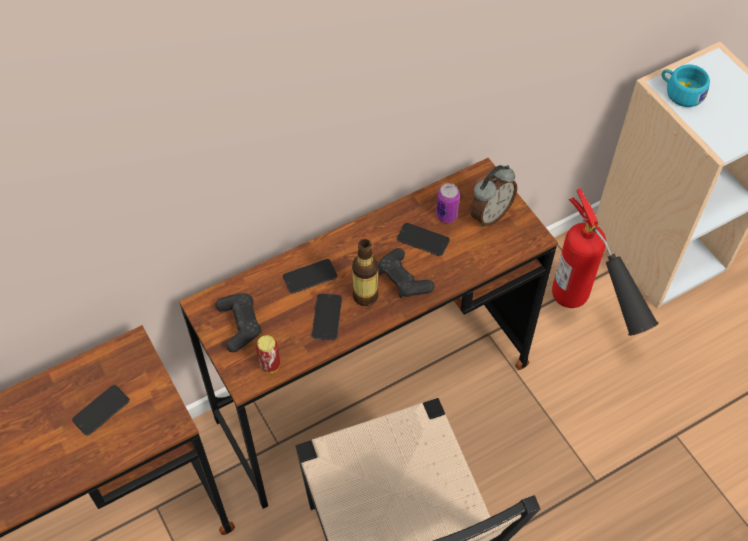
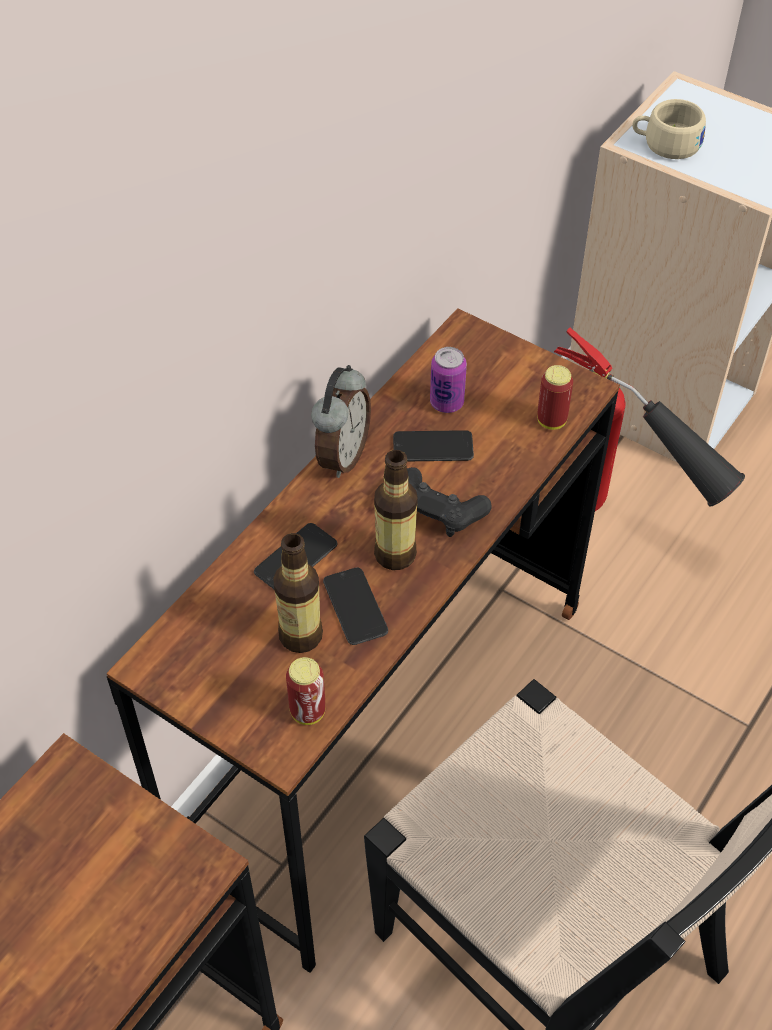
camera: 25 degrees left, 5 degrees down
phone [72,385,130,436] -> none
black game controller [215,293,262,352] -> none
alarm clock [470,165,517,227] -> alarm clock moved to [311,365,371,478]
turquoise cup [662,65,710,107] -> beige cup [632,99,706,159]
none -> bottle [273,533,323,653]
none -> can [537,365,573,430]

